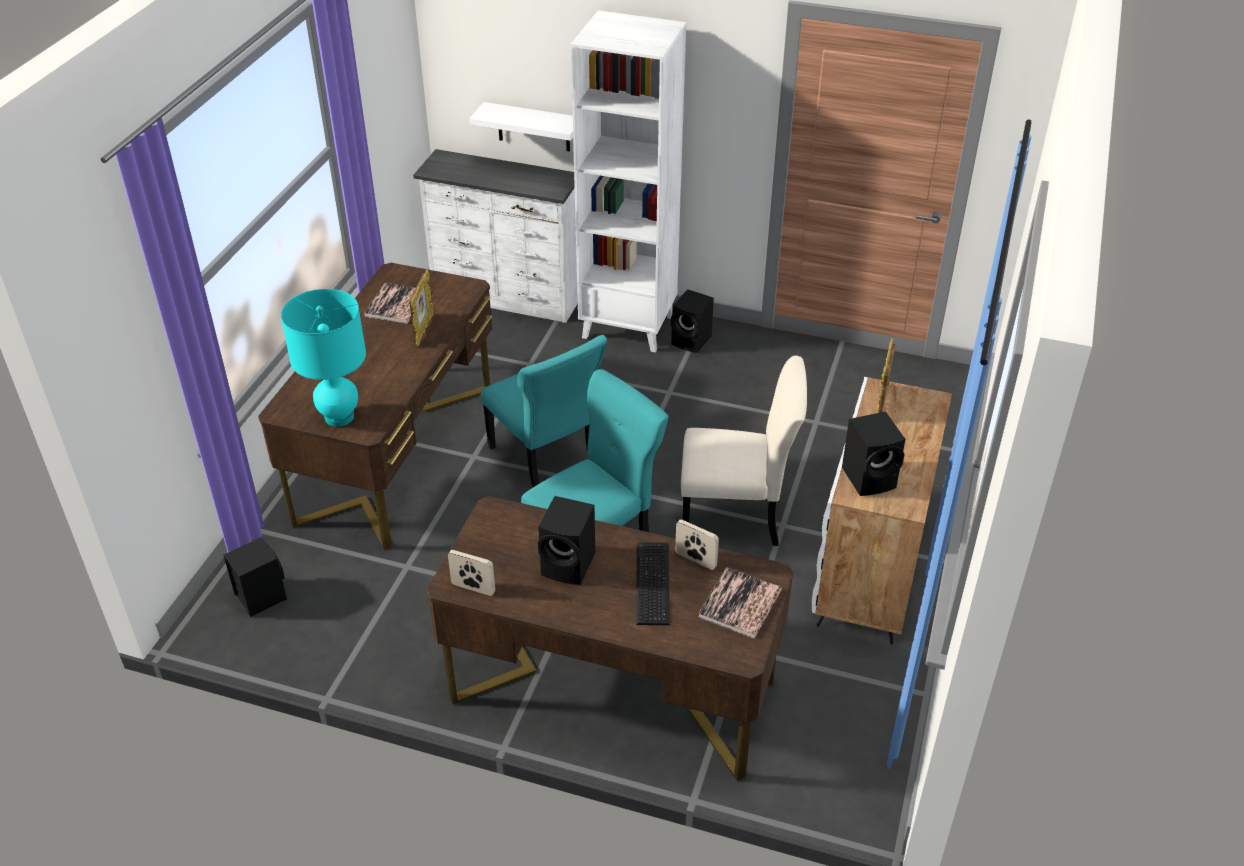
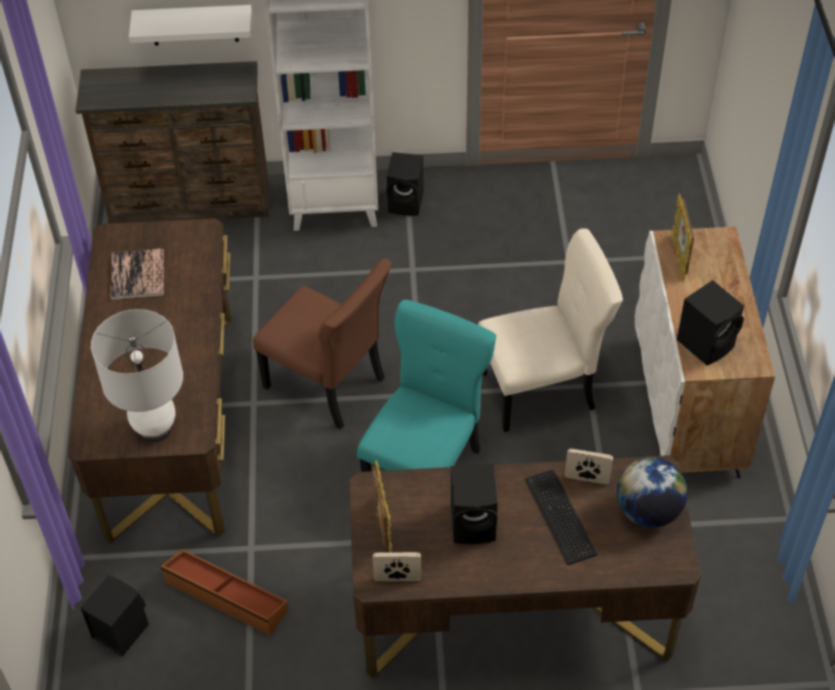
camera: 20 degrees left, 10 degrees up
turquoise table lamp [281,289,366,427] -> white table lamp [91,309,183,443]
picture frame [409,269,434,346] -> picture frame moved to [372,460,392,552]
white dresser [413,149,578,323] -> brown dresser [76,61,269,224]
turquoise chair [481,335,607,488] -> brown chair [253,258,392,430]
book [698,567,782,638] -> globe [617,457,688,528]
none -> brown storage box [161,549,289,636]

